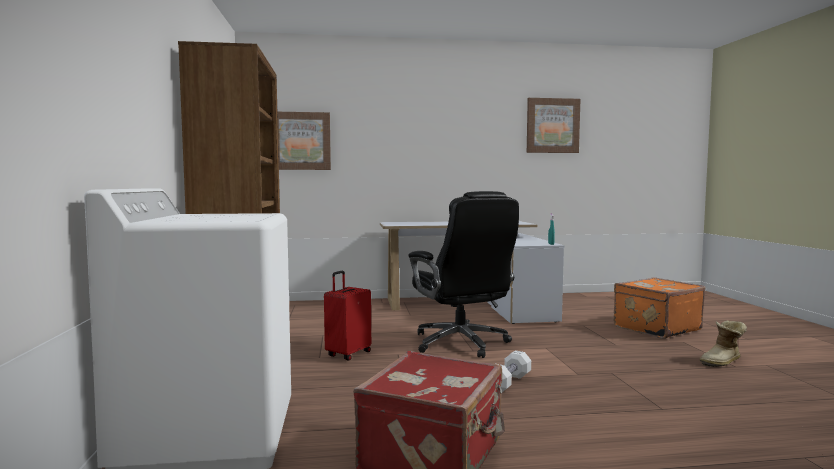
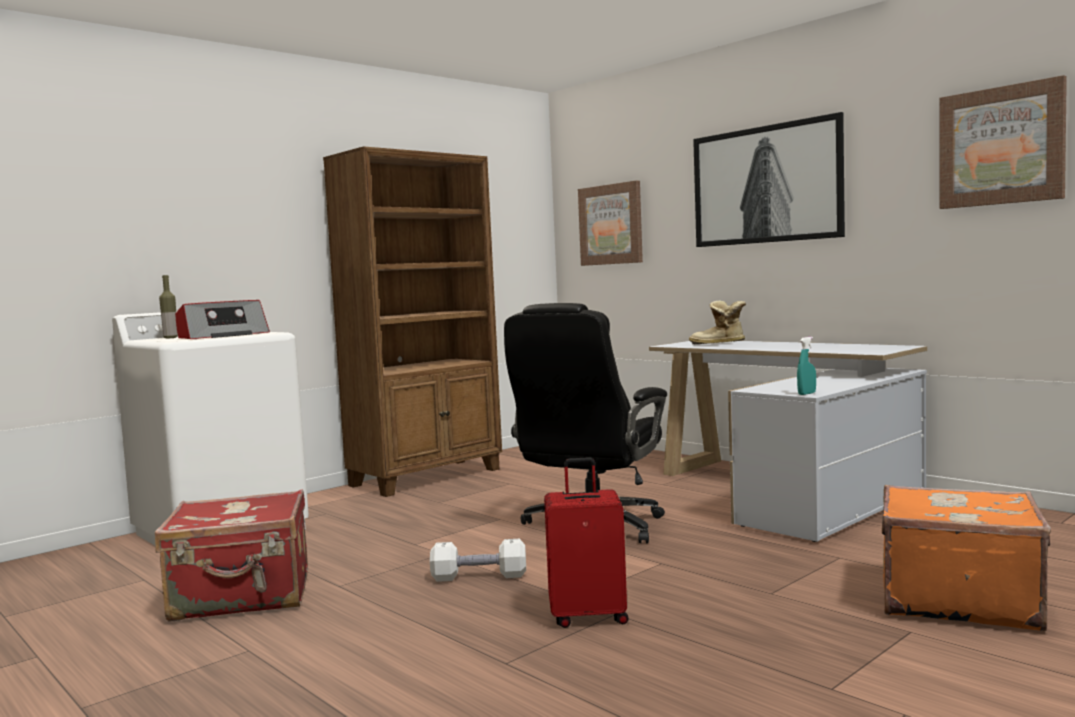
camera: 55 degrees right, 0 degrees up
red suitcase [324,271,371,361] -> red suitcase moved to [544,457,629,628]
boot [700,320,747,367] -> boot moved to [689,300,746,345]
none -> bottle [159,275,178,338]
none -> radio [175,300,270,339]
none -> picture [693,112,845,247]

